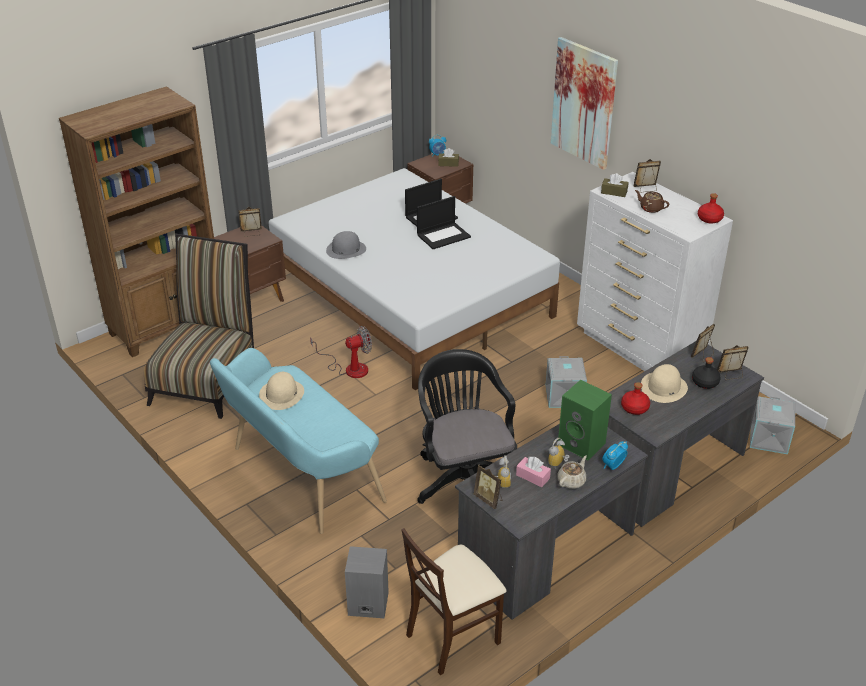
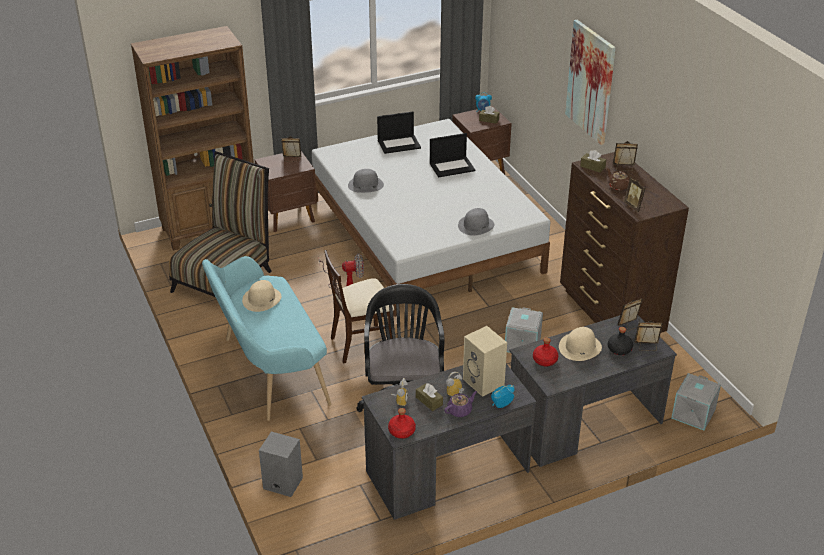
camera: 15 degrees right, 0 degrees up
beige chair [402,528,506,675] -> beige chair moved to [324,250,394,364]
laptop [417,196,471,249] -> laptop moved to [377,111,421,154]
picture frame [474,464,502,509] -> picture frame moved to [624,177,645,212]
pink tissue box [516,457,551,487] -> brown tissue box [416,383,443,411]
beige teapot [557,455,587,489] -> purple teapot [444,391,477,417]
green speaker [558,380,612,460] -> beige speaker [463,326,507,397]
white dresser [577,172,733,371] -> brown dresser [560,152,689,333]
red bottle [698,193,724,224] -> red bottle moved to [388,408,416,439]
none -> grey hat [458,208,494,236]

